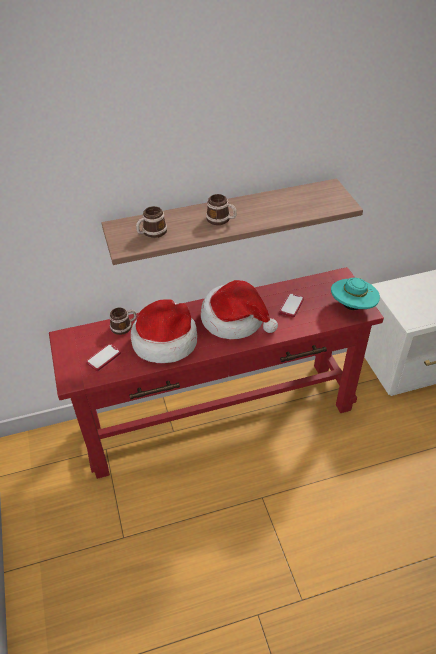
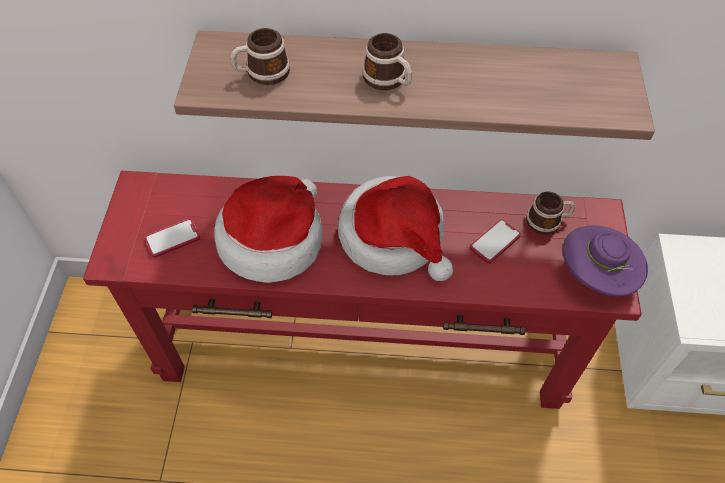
camera: 20 degrees right, 10 degrees up
mug [109,308,137,335] -> mug moved to [526,192,575,235]
turquoise hat [331,278,380,310] -> purple hat [563,225,648,297]

